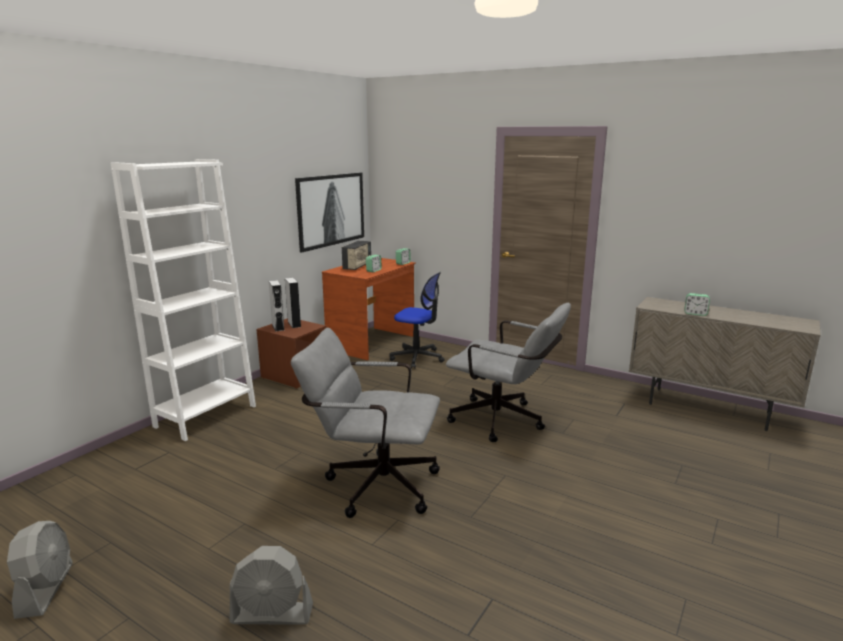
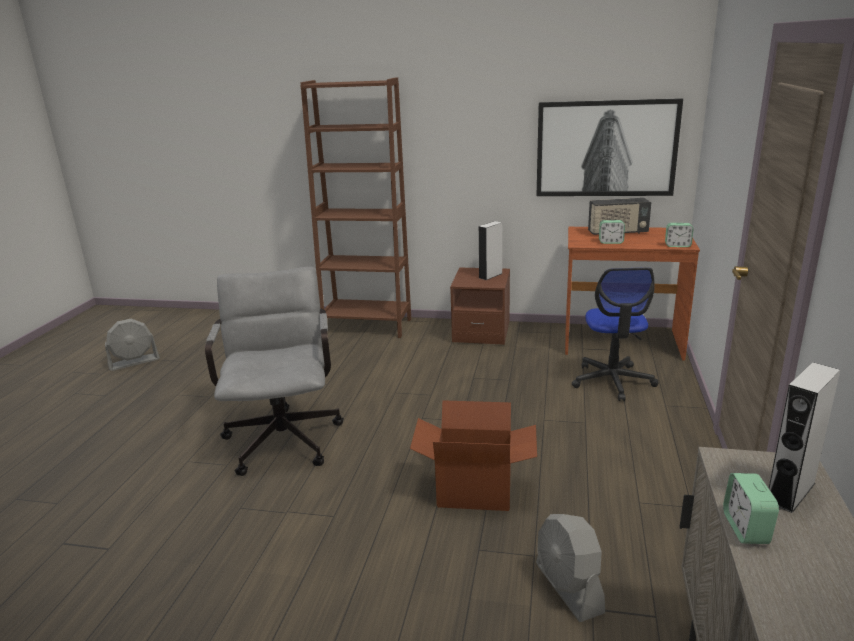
camera: 70 degrees right, 5 degrees up
white bookcase [111,159,256,441] -> brown bookcase [300,77,411,338]
grey fan [229,546,313,625] -> grey fan moved to [536,514,605,622]
grey speaker [269,280,284,331] -> grey speaker moved to [769,362,840,513]
grey office chair [446,303,571,442] -> cardboard box [410,400,537,511]

